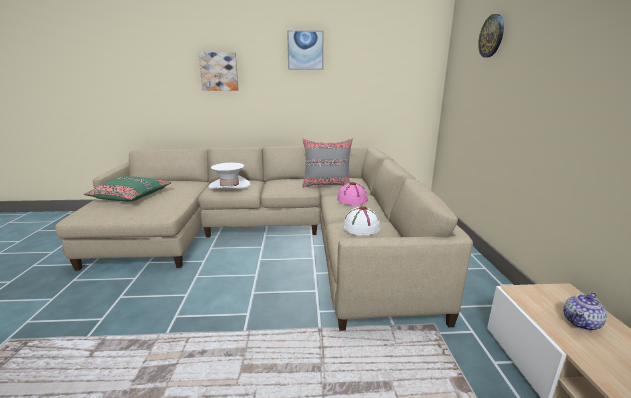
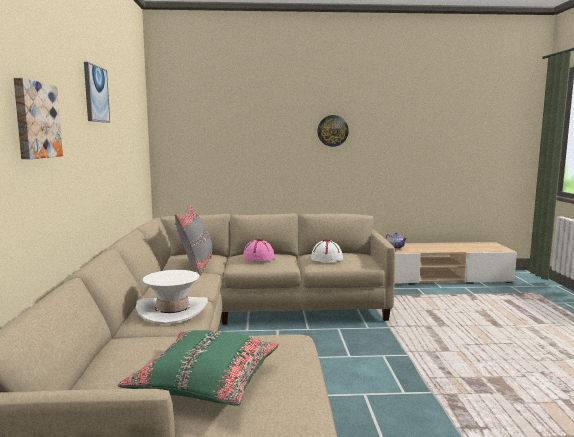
camera: 90 degrees left, 10 degrees down
wall clock [478,14,504,58] -> wall clock moved to [317,115,349,147]

